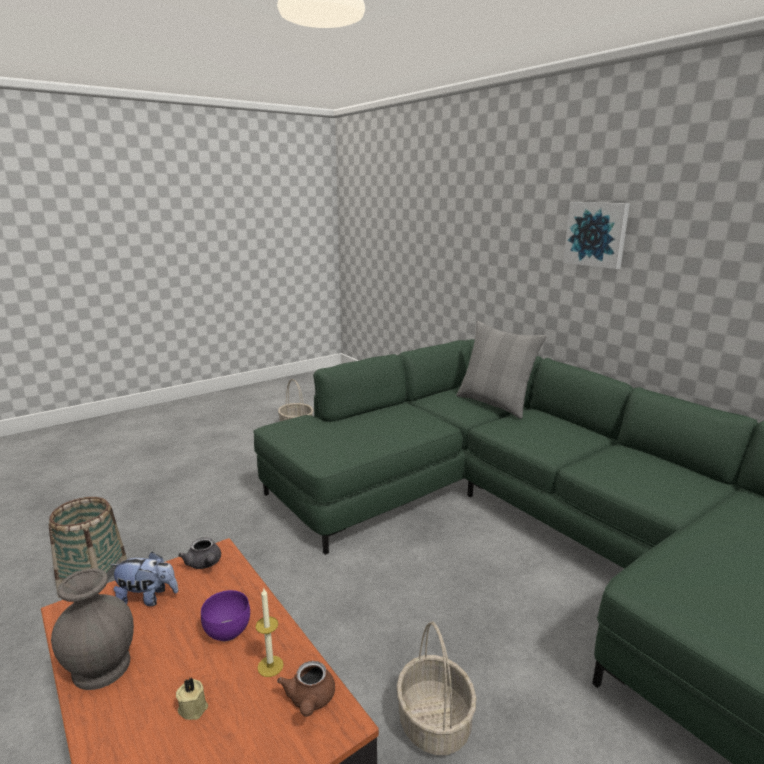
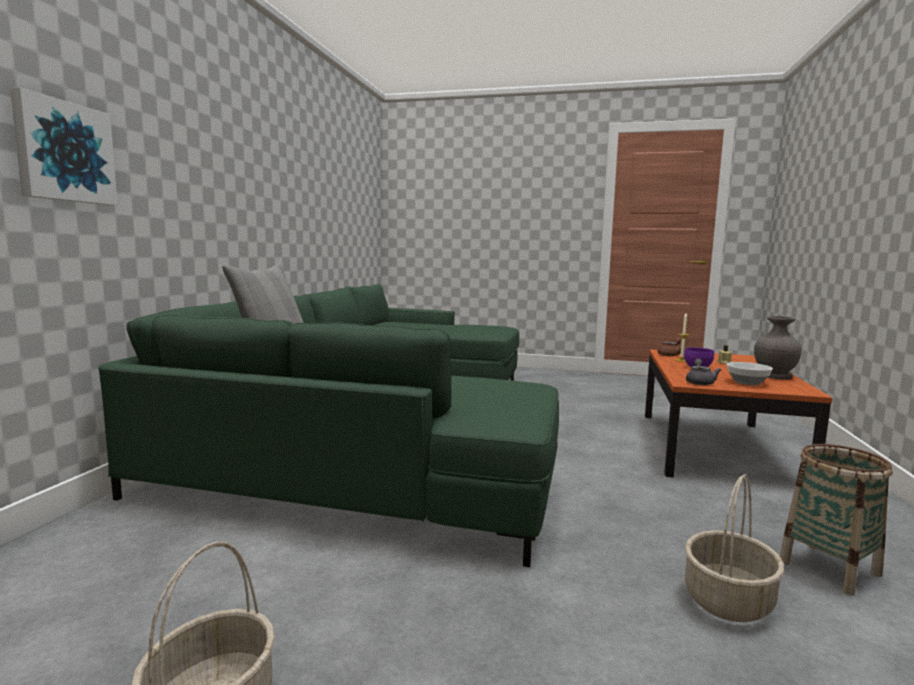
camera: 130 degrees left, 10 degrees down
plush toy [110,552,178,606] -> bowl [727,362,773,385]
basket [397,621,476,755] -> basket moved to [685,474,784,622]
picture [563,202,630,269] -> picture moved to [10,88,118,205]

